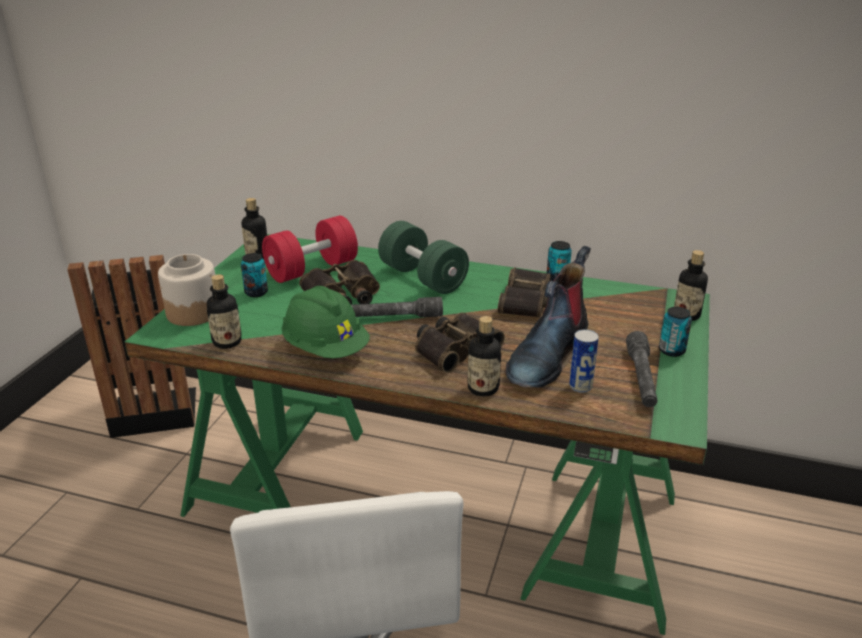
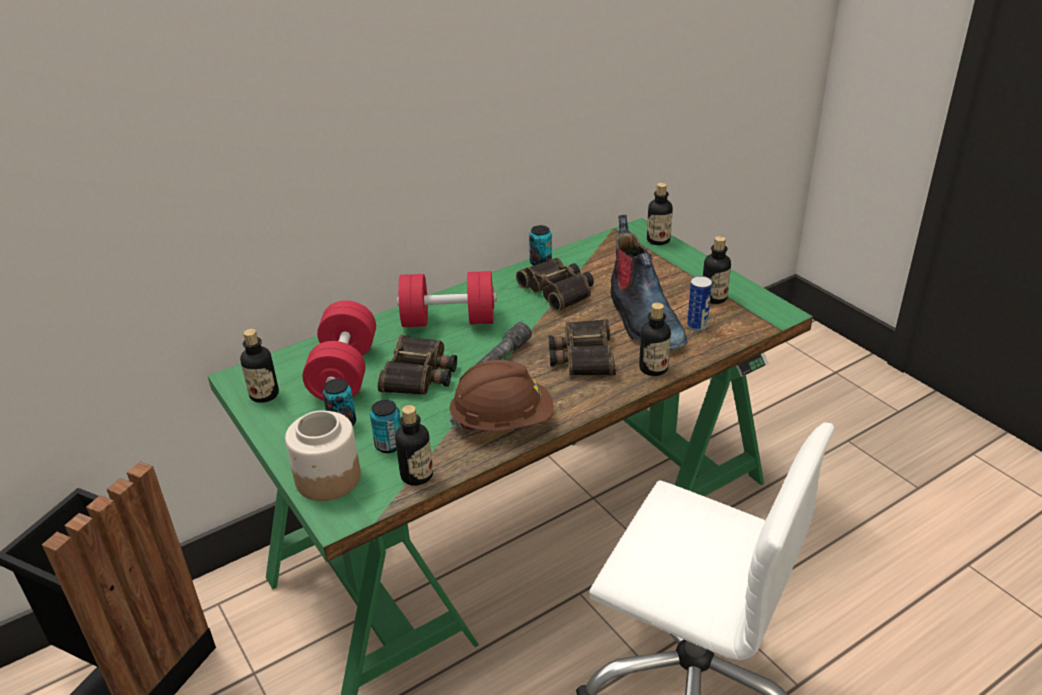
camera: 50 degrees left, 5 degrees up
green hard hat [281,286,370,358] -> brown hard hat [449,360,554,431]
green dumbbell [378,221,469,294] -> red dumbbell [397,271,497,327]
grey flashlight [626,331,657,407] -> bottle [703,236,731,304]
can [659,307,692,357] -> can moved to [370,400,401,453]

